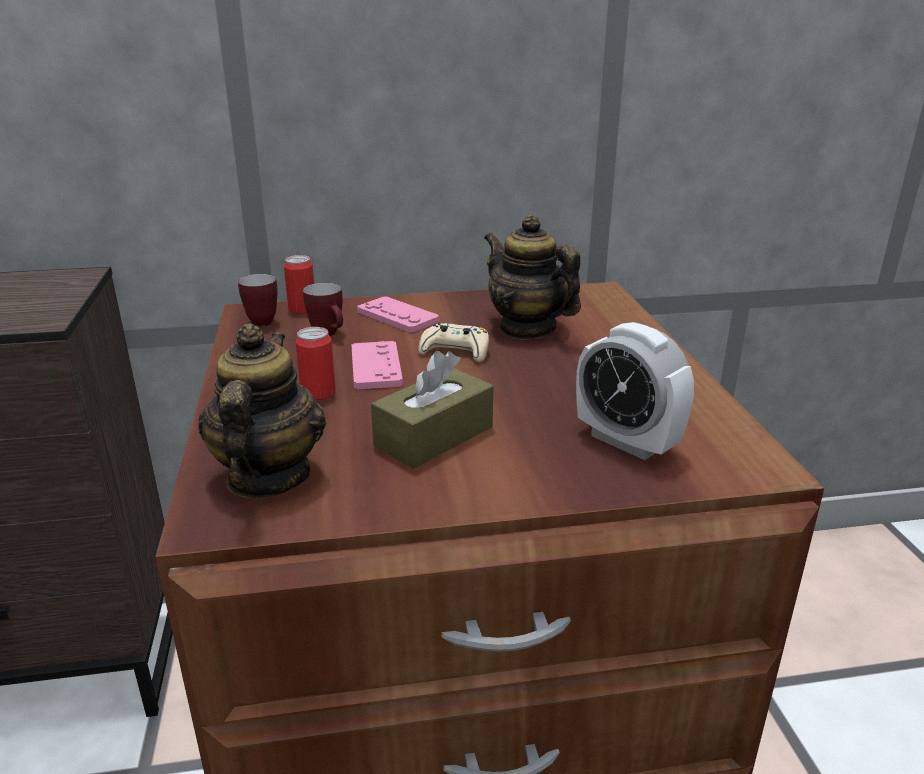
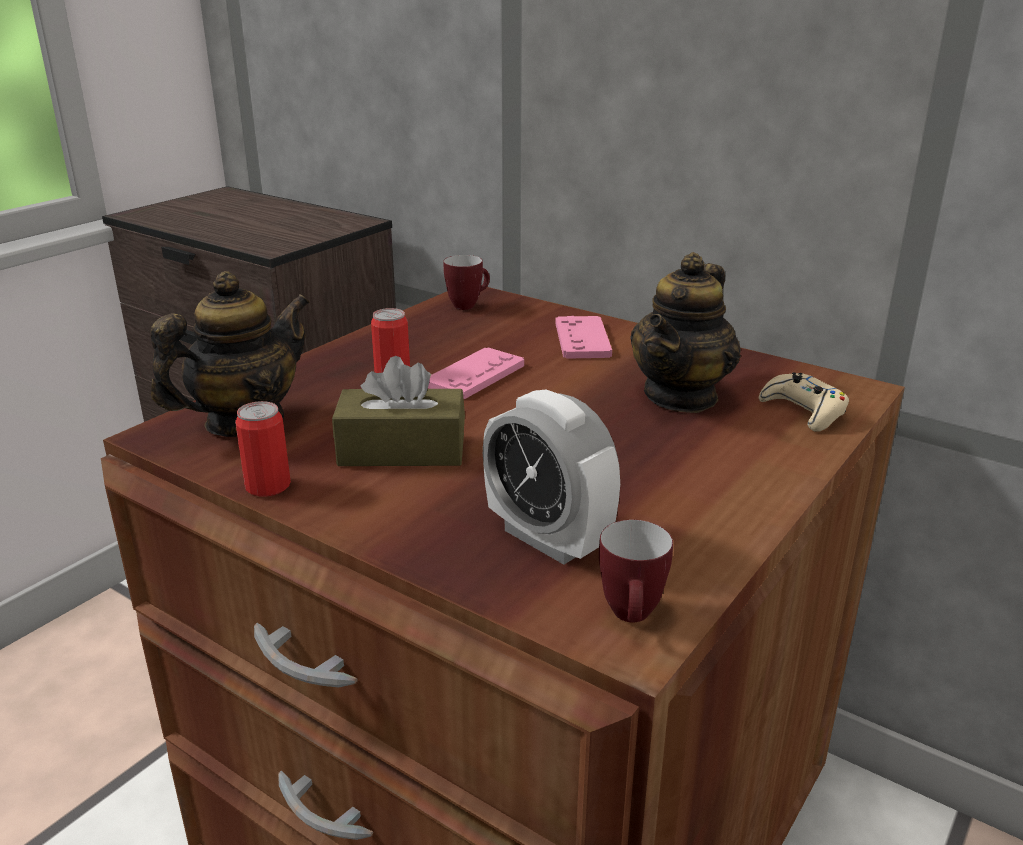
camera: 45 degrees right, 0 degrees up
can [284,255,314,314] -> can moved to [235,401,291,497]
mug [303,282,343,336] -> mug moved to [599,520,673,622]
beige game controller [418,323,489,362] -> beige game controller moved to [759,373,849,432]
teapot [484,214,581,340] -> teapot turned 150 degrees counterclockwise [630,252,741,413]
alarm clock [576,322,694,460] -> alarm clock turned 45 degrees counterclockwise [483,390,620,565]

